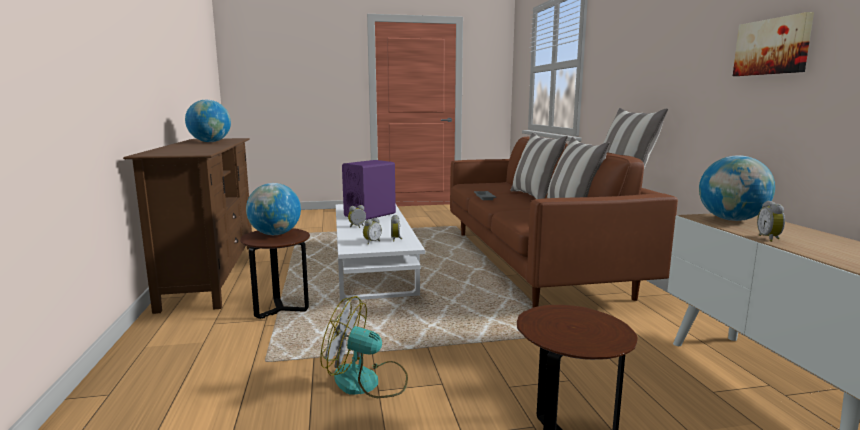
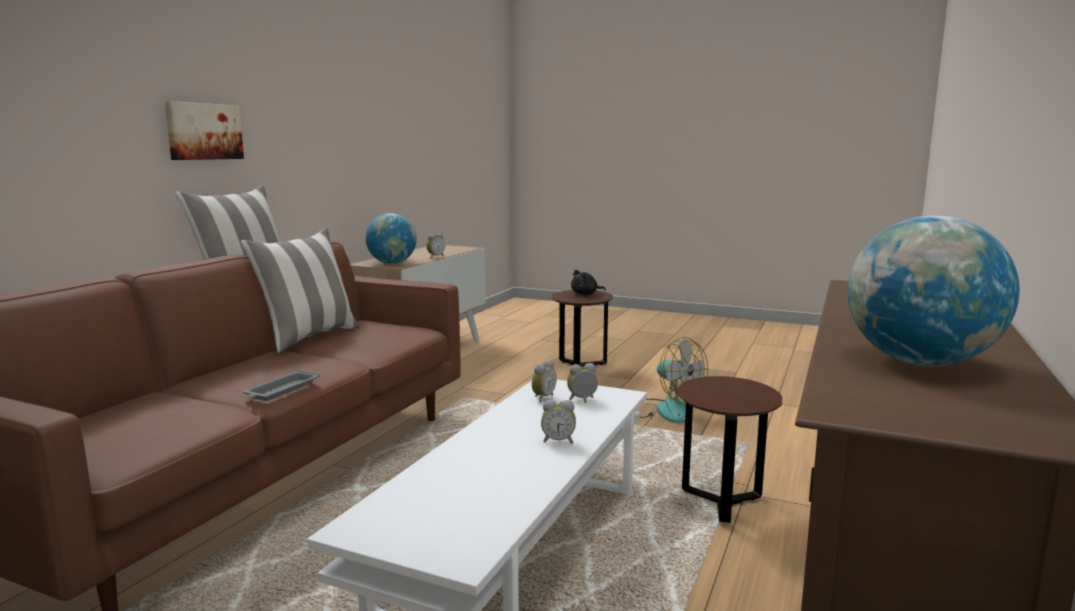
camera: 145 degrees left, 0 degrees up
globe [246,183,301,235] -> none
purple speaker [342,160,396,220] -> none
pillow [511,132,568,199] -> none
picture [733,12,814,76] -> picture moved to [165,101,244,160]
none -> black plush toy [571,270,606,295]

